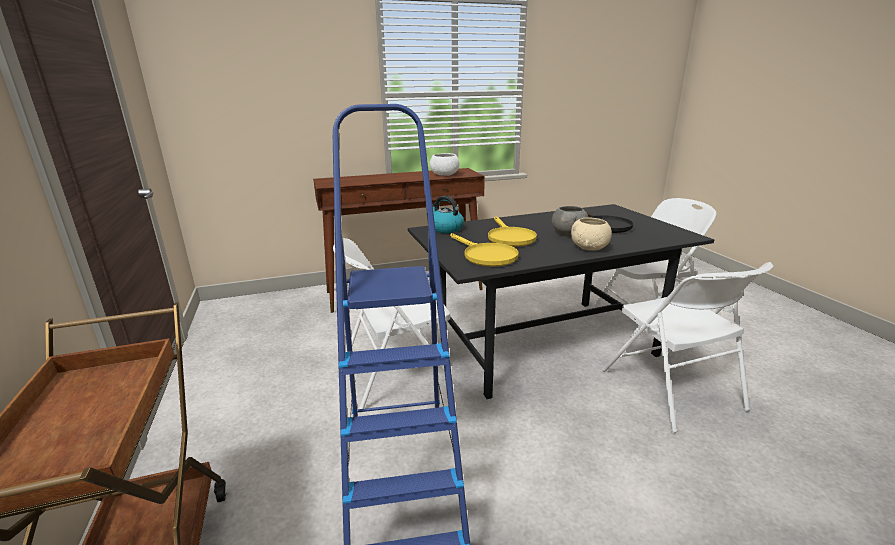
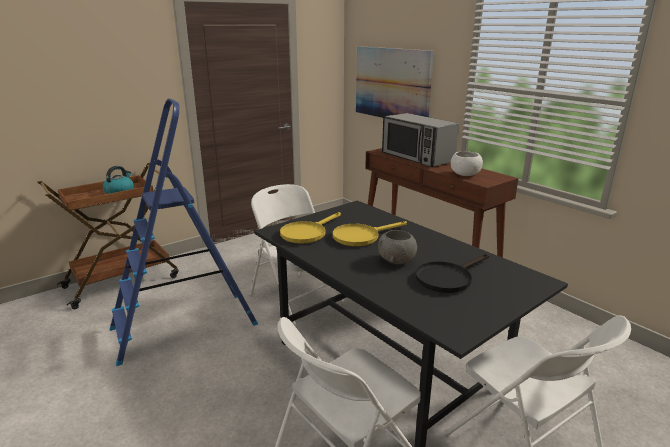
camera: 70 degrees right, 0 degrees up
kettle [432,196,464,233] -> kettle moved to [103,166,134,194]
beige bowl [571,217,612,251] -> none
none -> picture [356,46,434,118]
none -> microwave [382,113,459,167]

